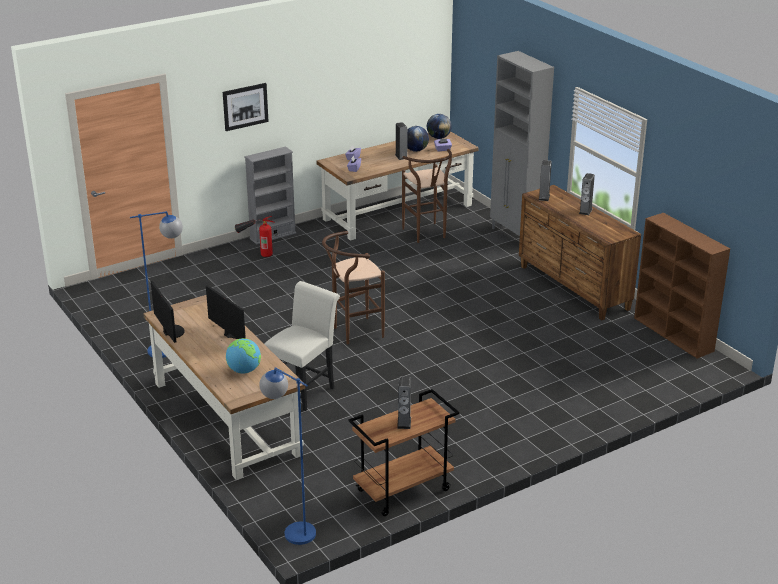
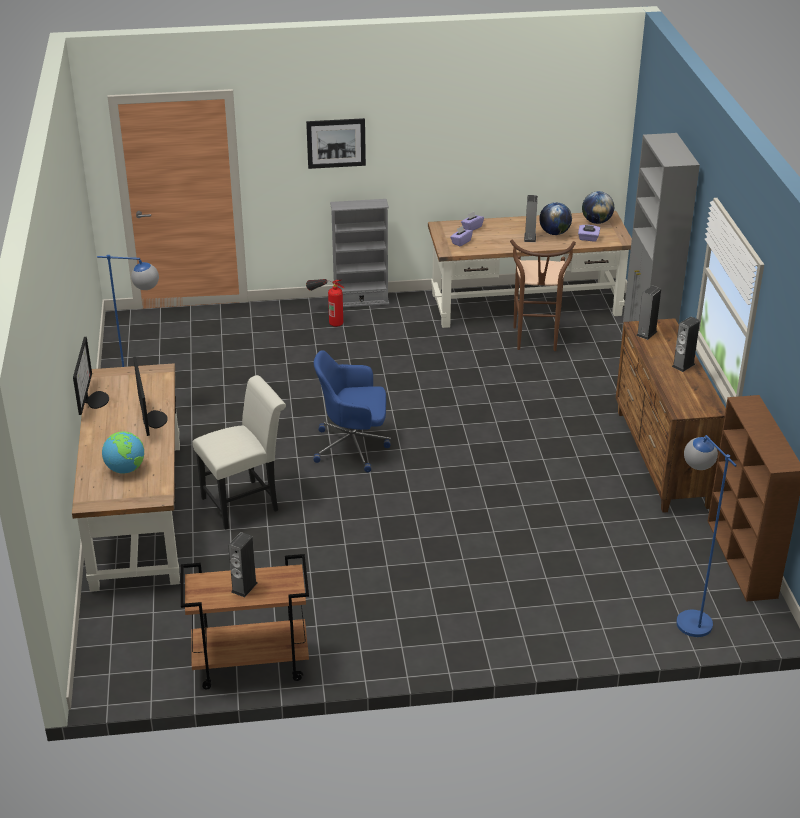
camera: 25 degrees right, 5 degrees up
blue floor lamp [259,367,316,545] -> blue floor lamp moved to [676,435,737,637]
brown stool [322,231,385,344] -> blue office chair [313,350,391,472]

